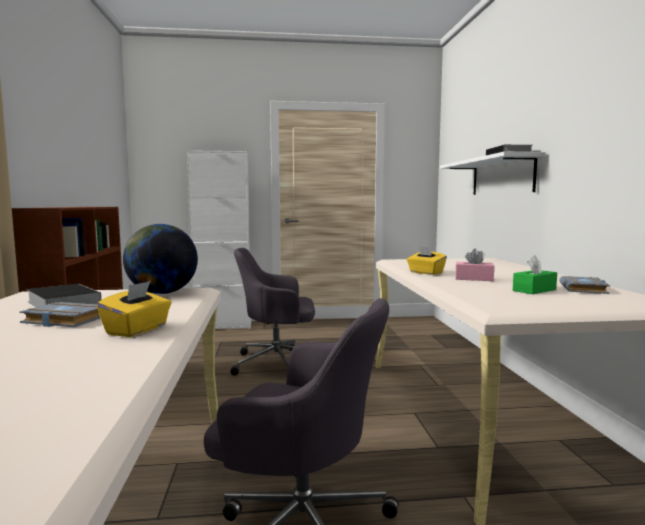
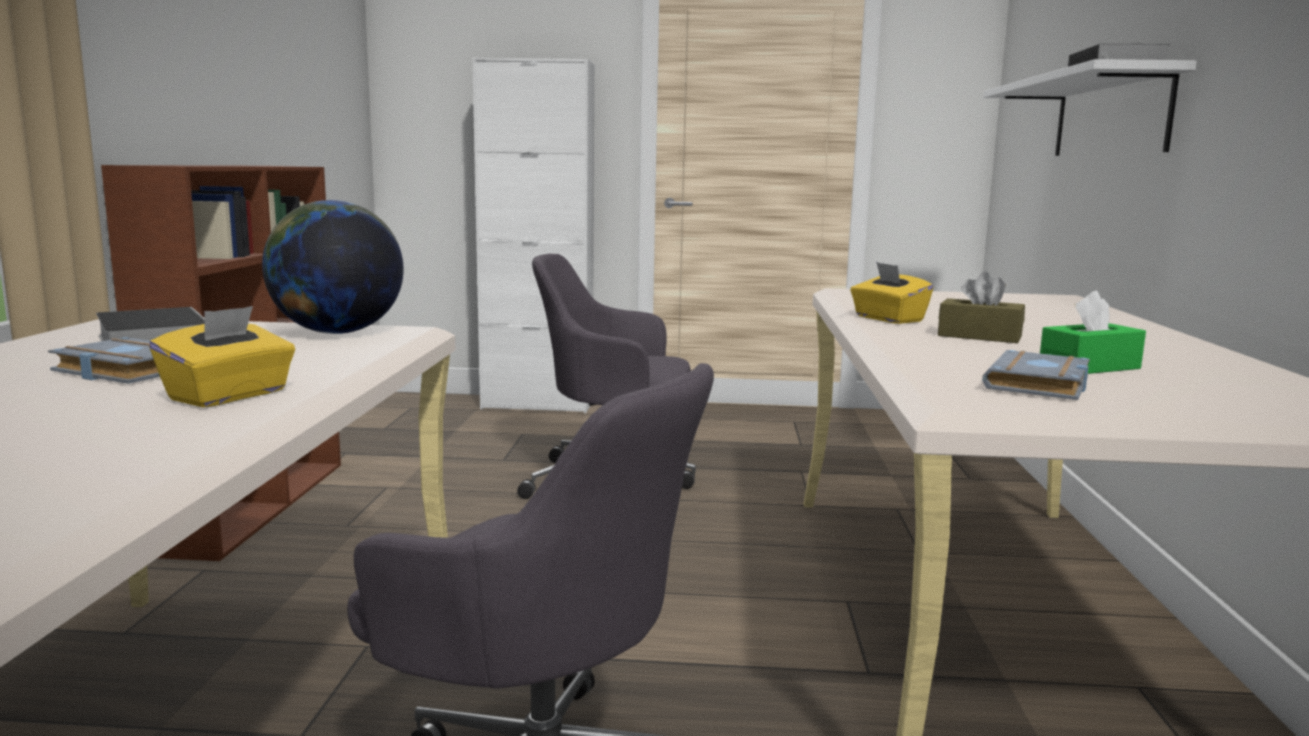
camera: 10 degrees right, 5 degrees up
pink tissue box [455,249,494,281] -> brown tissue box [938,272,1025,343]
grey book [559,276,610,294] -> grey book moved to [982,350,1090,400]

